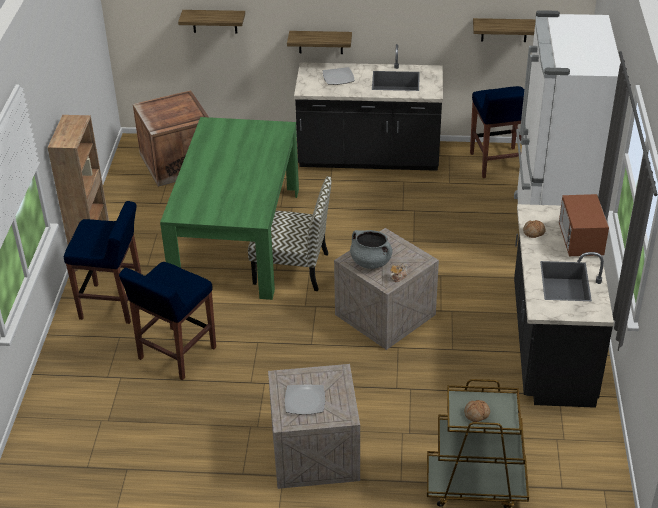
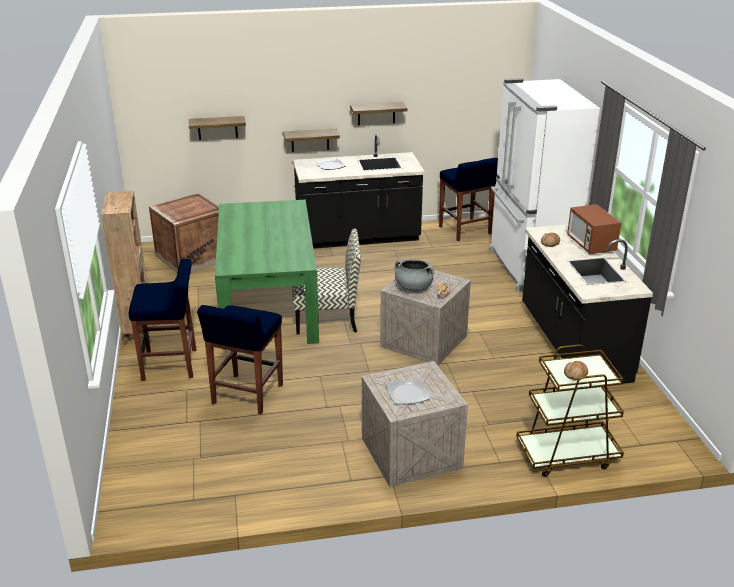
camera: 15 degrees left, 10 degrees down
shelf [473,18,536,42] -> shelf moved to [350,102,407,125]

